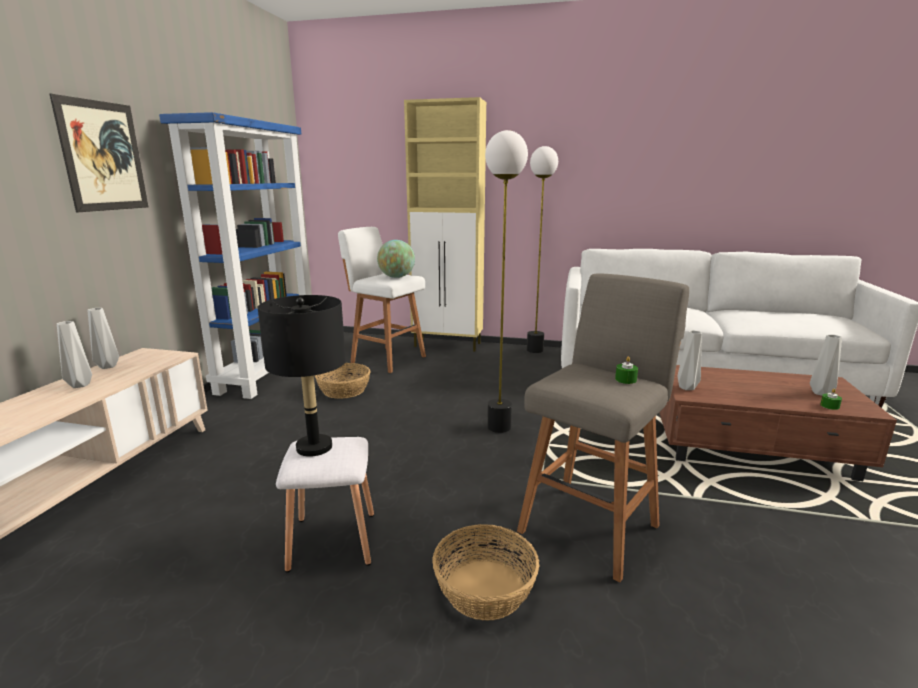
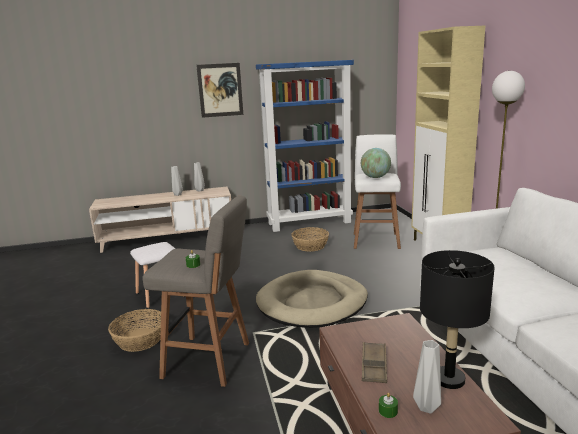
camera: 65 degrees right, 0 degrees up
black table lamp [258,295,346,457] -> black table lamp moved to [420,250,495,389]
floor lamp [485,130,528,433] -> beige dog bed [256,270,368,328]
grey vase [678,330,702,390] -> none
none -> brown tray [362,342,387,383]

